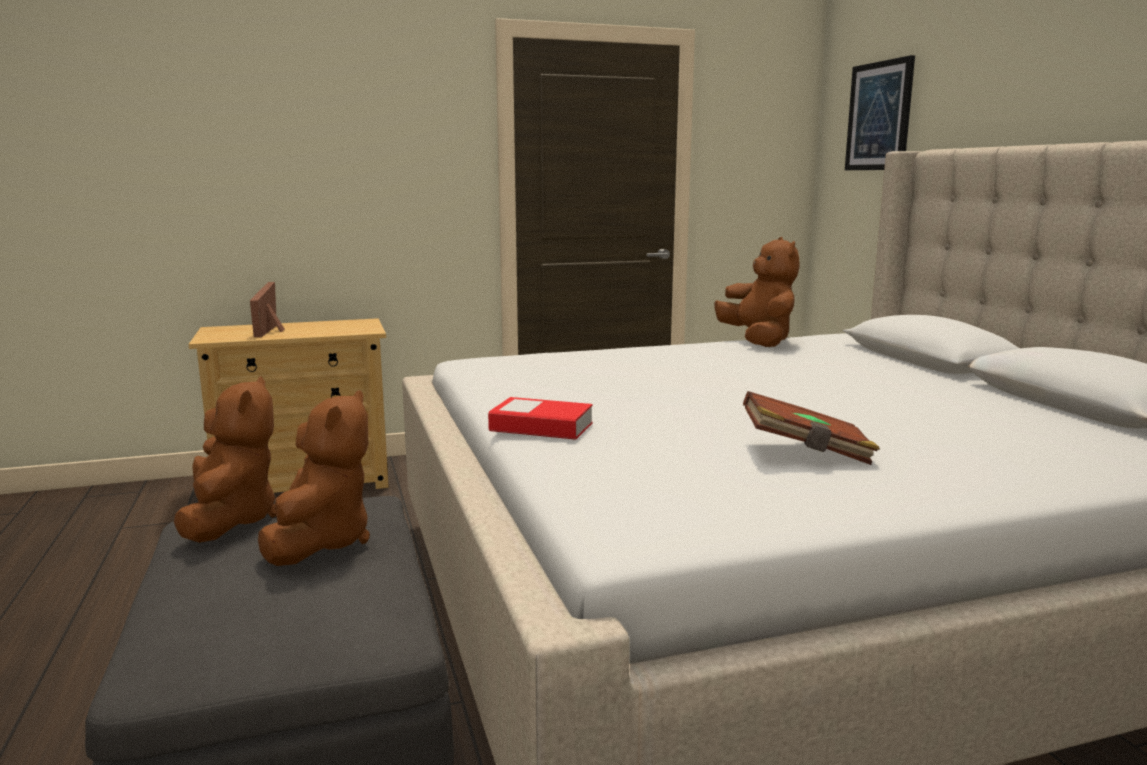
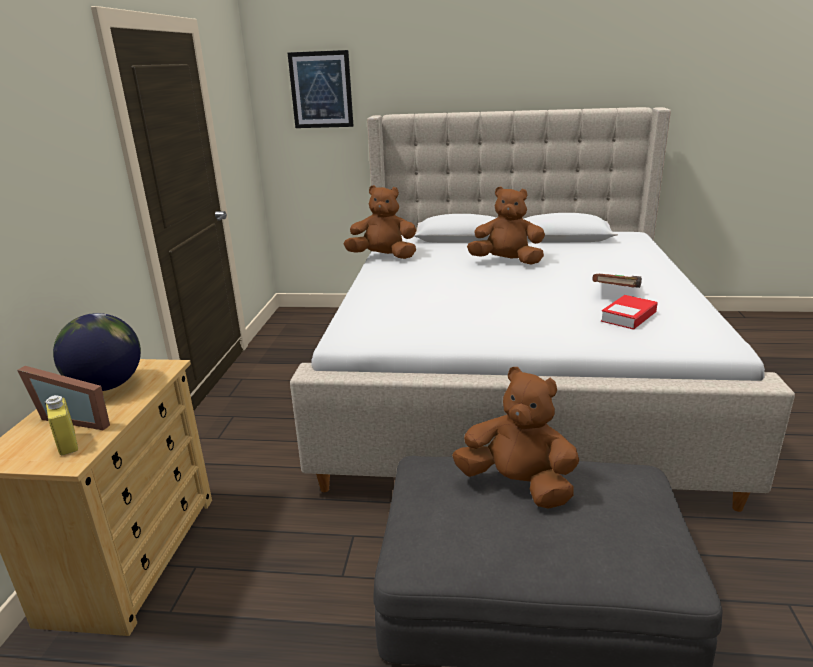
camera: 65 degrees left, 10 degrees up
brown plush toy [174,376,276,543] -> brown plush toy moved to [467,187,545,265]
book [488,397,593,440] -> book moved to [601,295,658,330]
none -> yellow bottle [45,395,78,455]
none -> globe [53,313,141,391]

